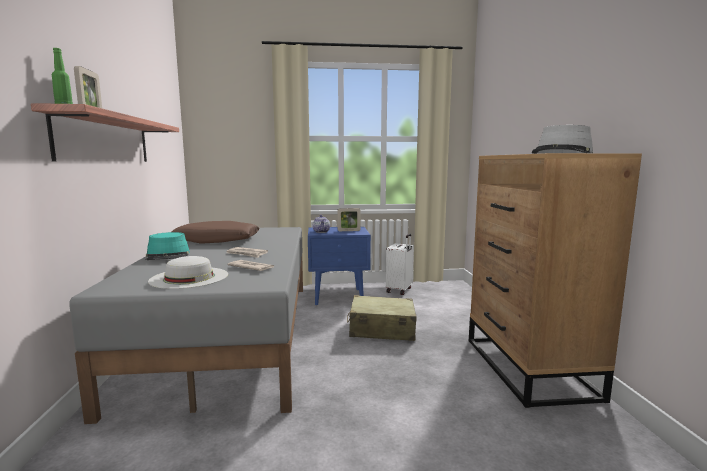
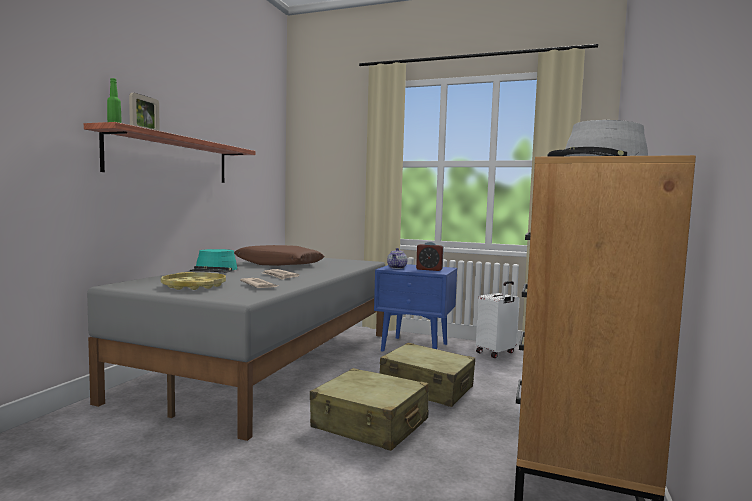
camera: 25 degrees right, 5 degrees down
white hat [148,256,228,289] -> yellow tray [161,272,226,290]
picture frame [337,208,361,231] -> alarm clock [416,242,444,271]
none -> beige suitcase [310,368,429,451]

